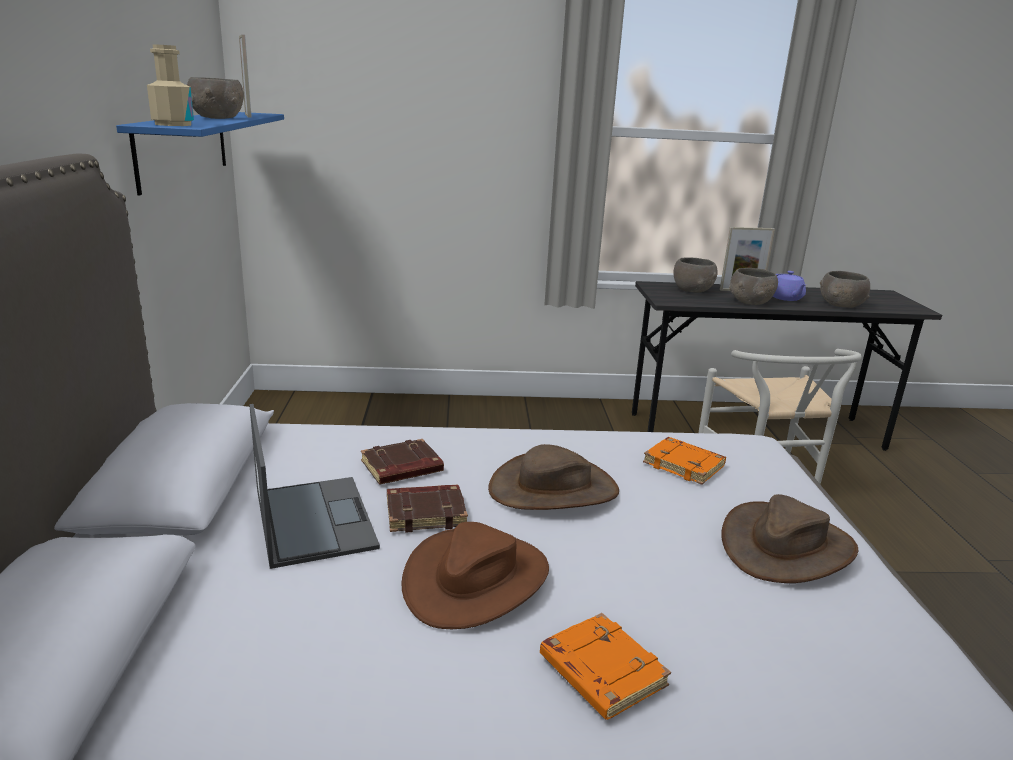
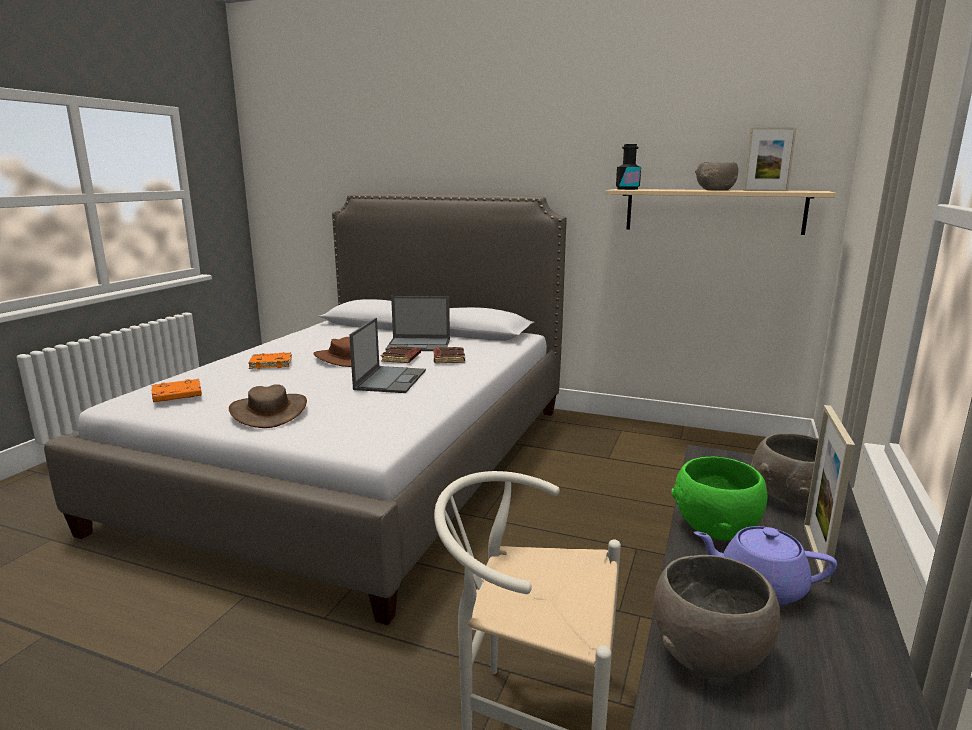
camera: 115 degrees right, 5 degrees down
blue shelf [116,112,284,195] -> beige shelf [606,189,836,235]
beige bottle [147,44,194,126] -> black bottle [616,144,641,190]
brown hat [488,444,619,510] -> laptop [349,318,426,393]
orange book [643,437,726,485] -> orange book moved to [151,379,202,402]
grey bowl [729,268,778,305] -> green bowl [671,457,767,541]

